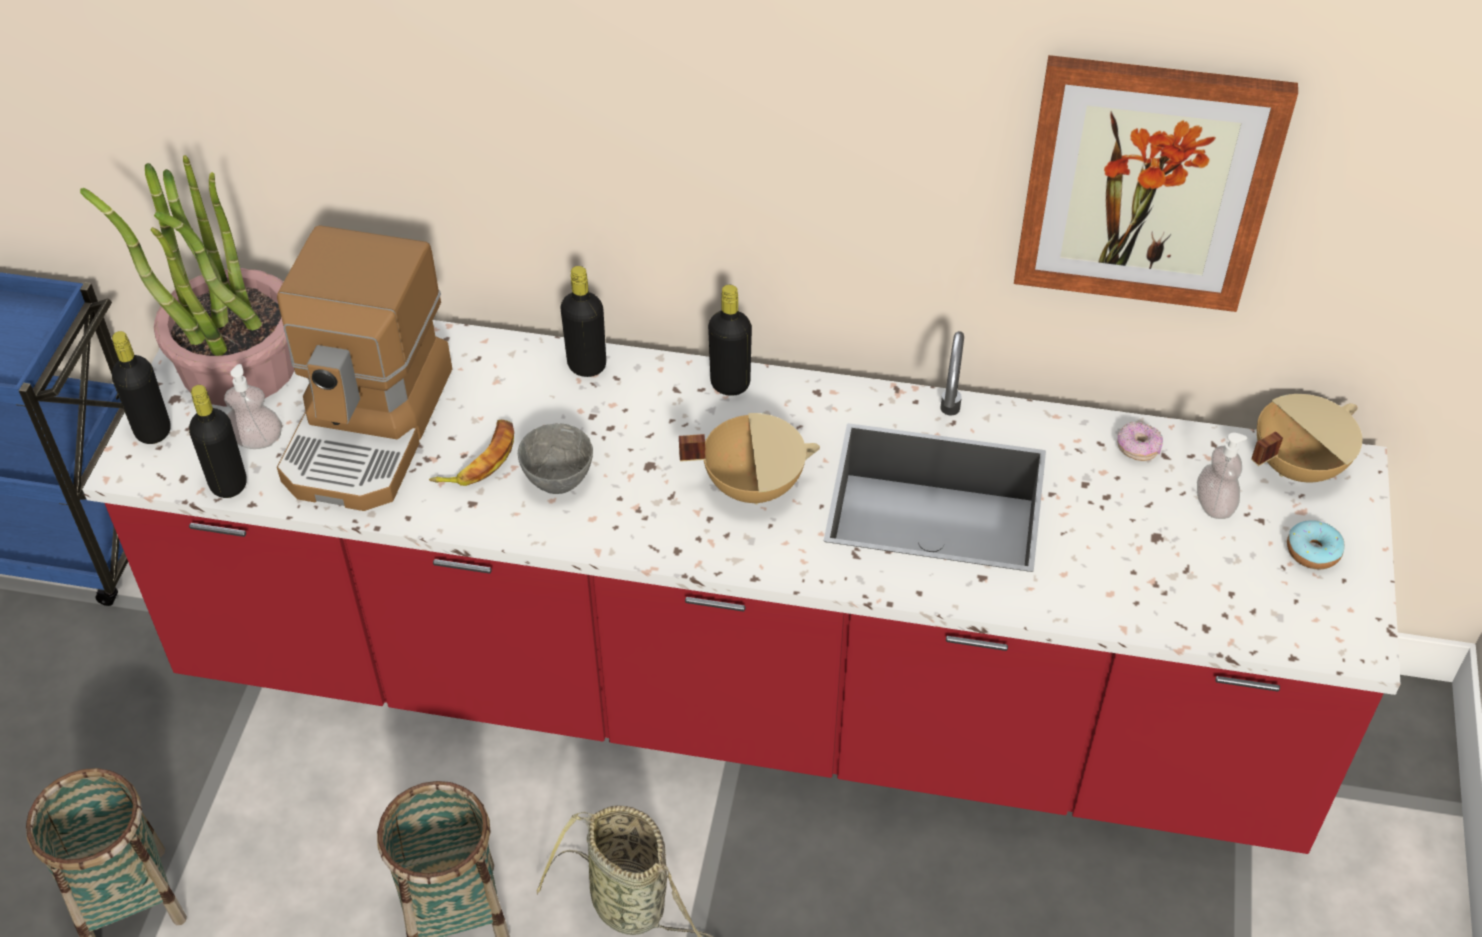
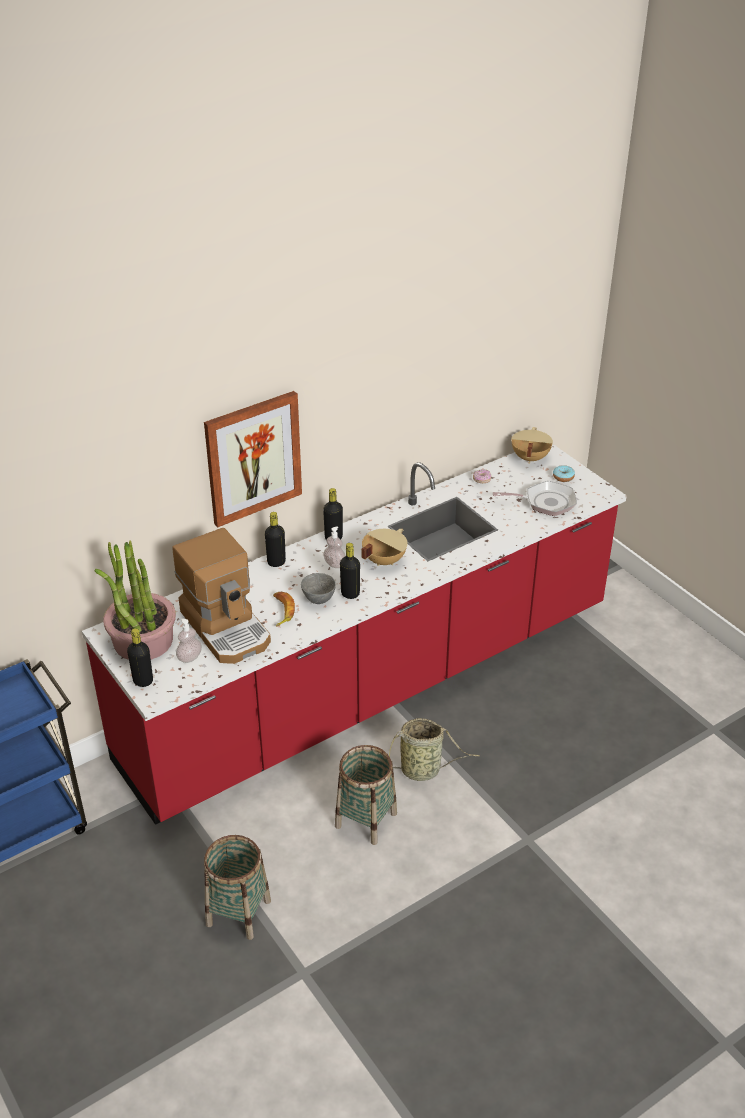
camera: 45 degrees left, 10 degrees down
black bottle [189,385,247,498] -> black bottle moved to [340,543,360,599]
picture [1014,55,1298,312] -> picture moved to [204,391,302,527]
soap dispenser [1197,433,1247,519] -> soap dispenser moved to [323,527,346,568]
none -> frying pan [493,481,577,516]

